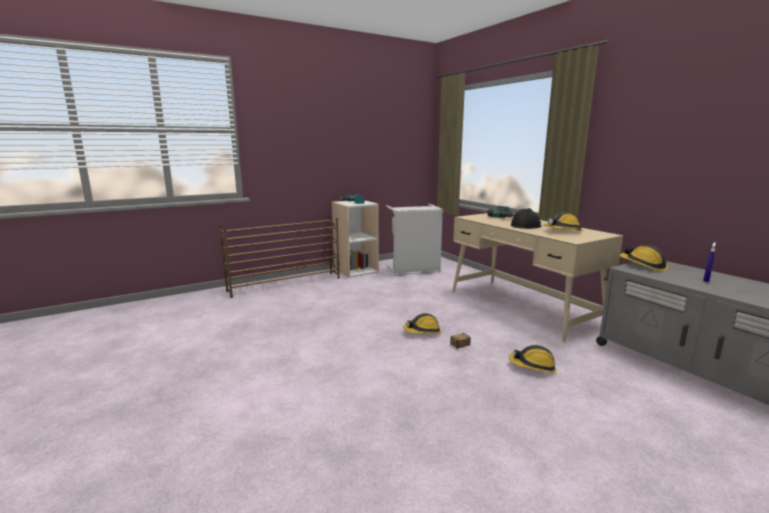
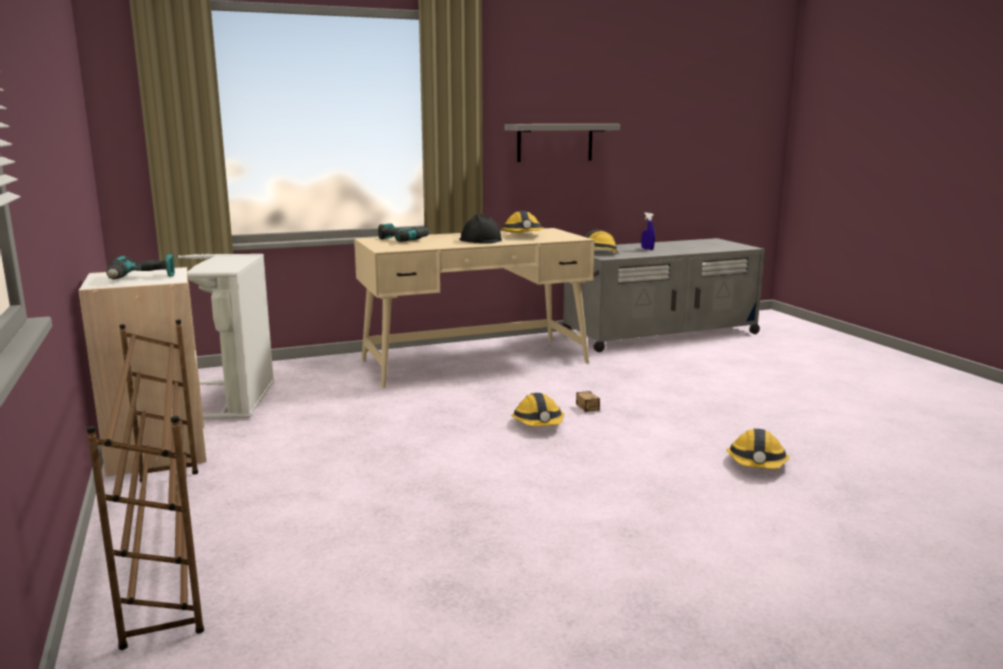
camera: 80 degrees left, 0 degrees up
hard hat [509,345,557,373] -> hard hat moved to [727,429,789,469]
none -> grey shelf [505,124,620,162]

